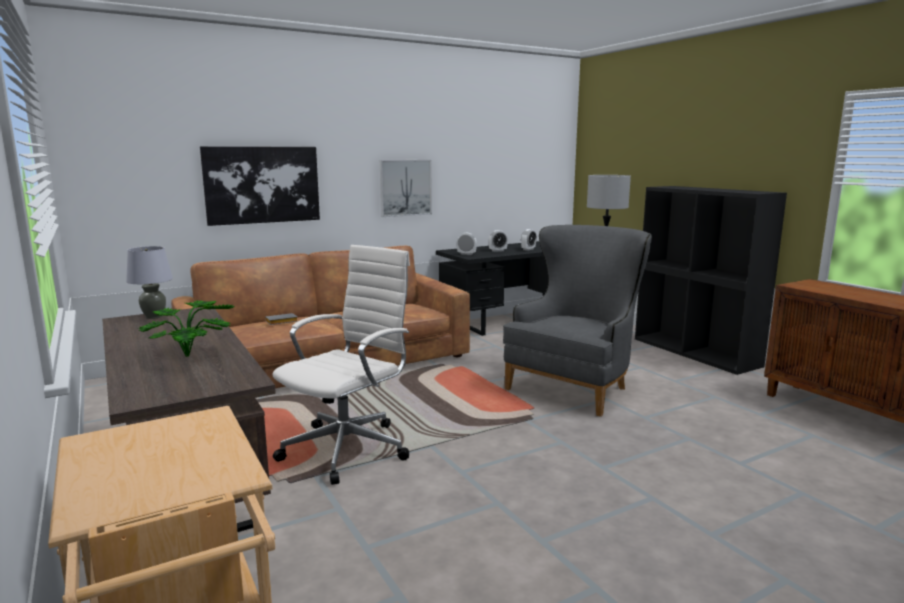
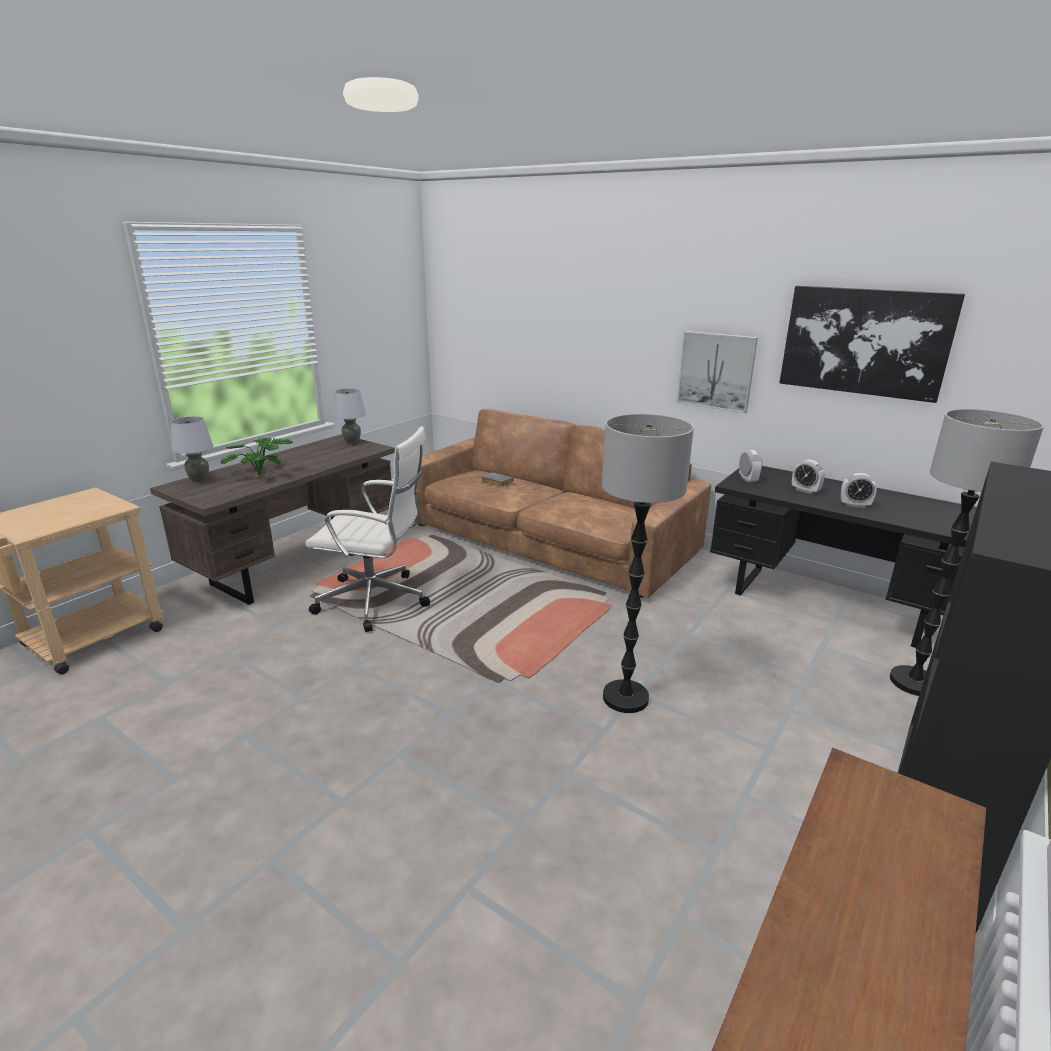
camera: 65 degrees right, 10 degrees up
picture [200,146,320,226] -> picture moved to [779,286,965,403]
grey armchair [503,225,652,417] -> floor lamp [602,414,694,713]
none -> grey table lamp [171,416,214,483]

